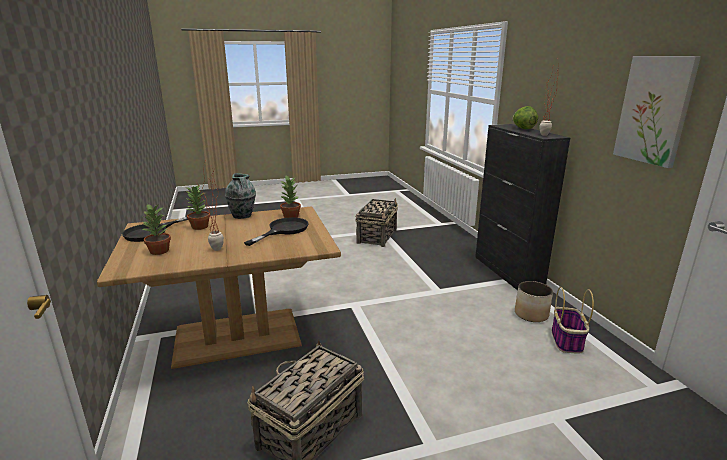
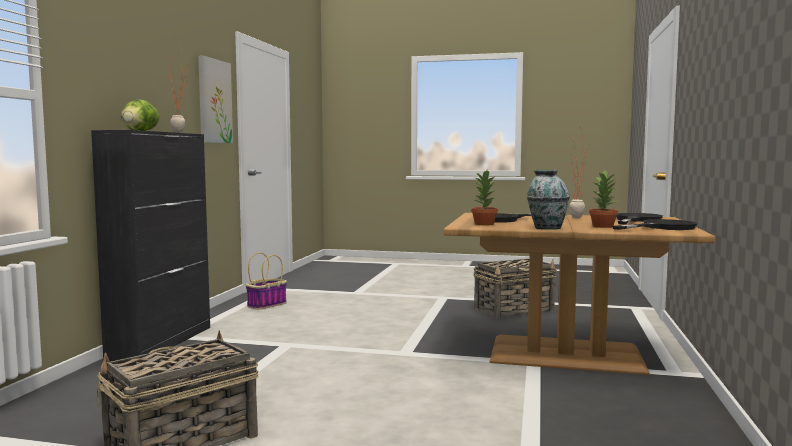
camera: 150 degrees left, 15 degrees down
potted plant [141,203,171,255] -> black frying pan [616,213,663,225]
planter [515,281,553,322] -> none

